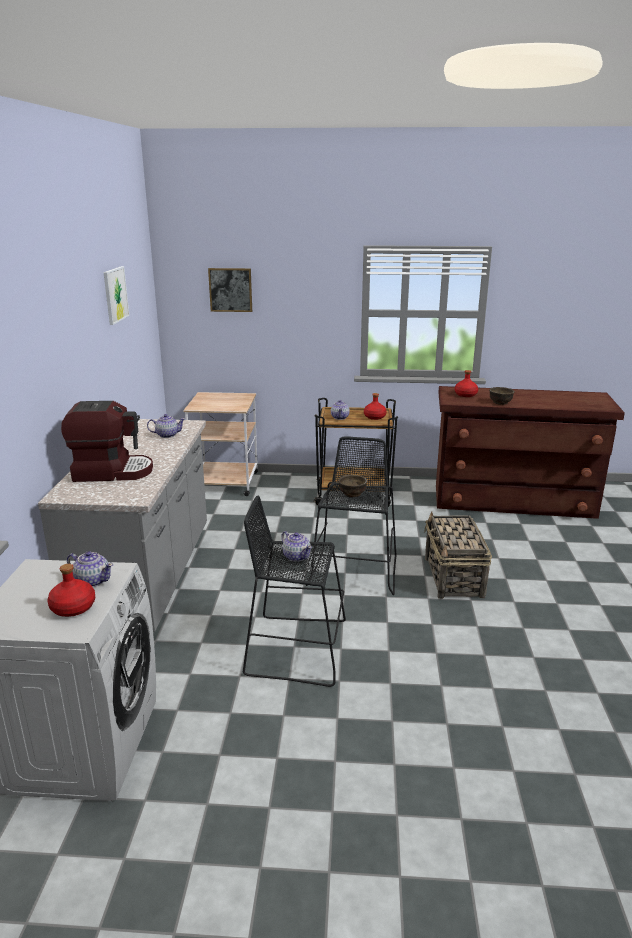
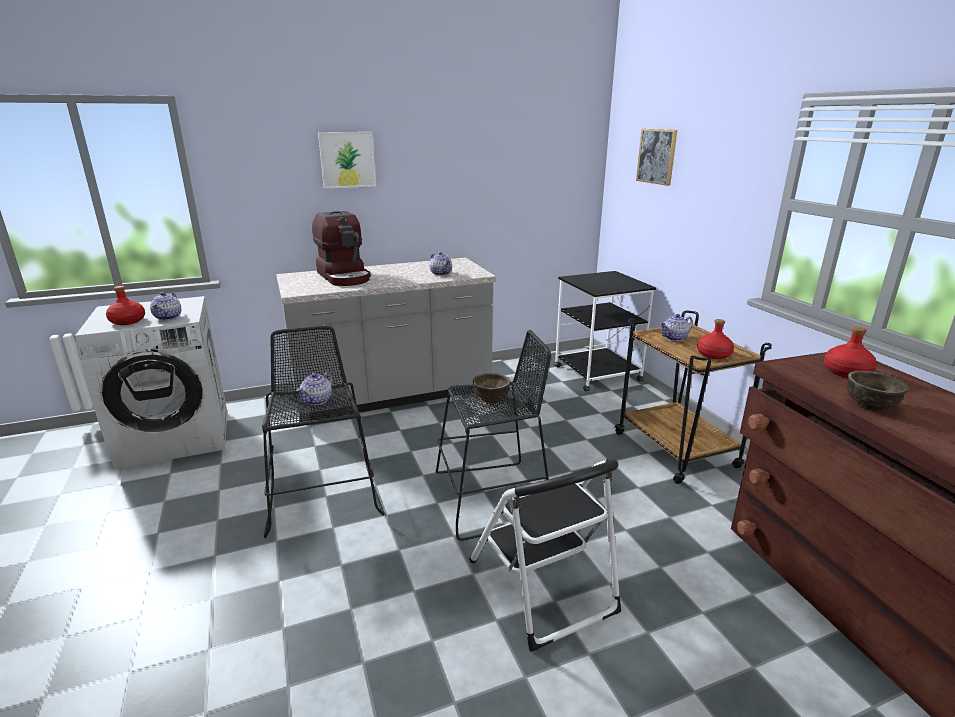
camera: 65 degrees right, 0 degrees up
picture [103,266,130,325] -> picture moved to [318,132,376,189]
beige cart [183,392,258,496] -> black cart [554,271,656,391]
basket [424,512,492,599] -> step ladder [469,458,621,652]

